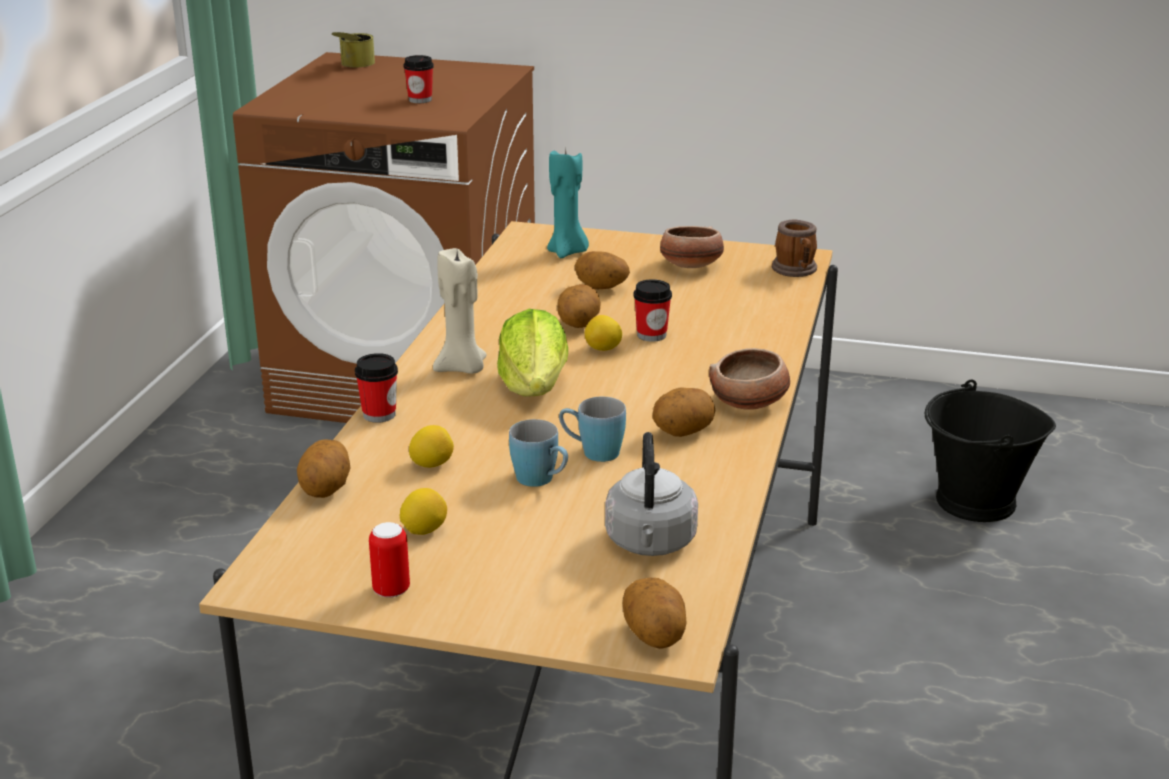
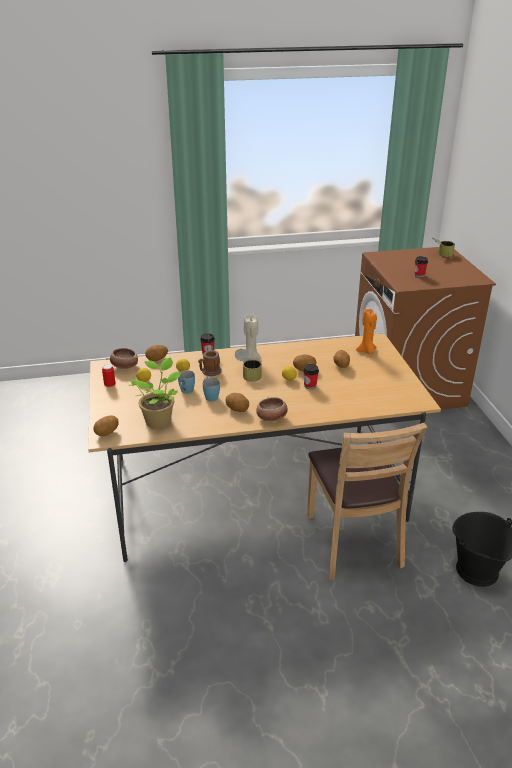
camera: 65 degrees right, 5 degrees up
lettuce [497,309,568,397] -> can [235,349,262,382]
turquoise candle [547,148,589,258] -> orange candle [356,309,377,354]
grey kettle [605,432,698,556] -> potted plant [128,357,181,429]
bowl [660,226,724,268] -> bowl moved to [110,348,138,369]
mug [772,220,817,277] -> mug moved to [198,350,222,376]
none -> brown chair [307,423,427,580]

